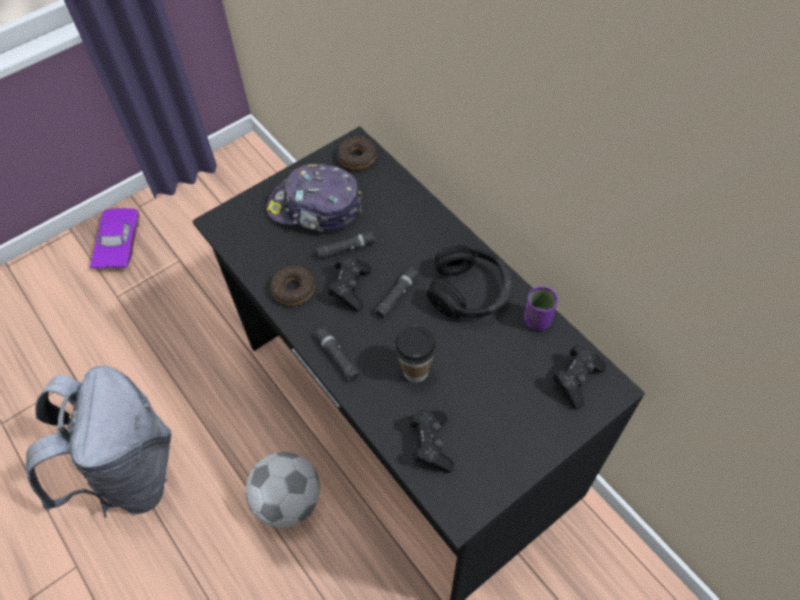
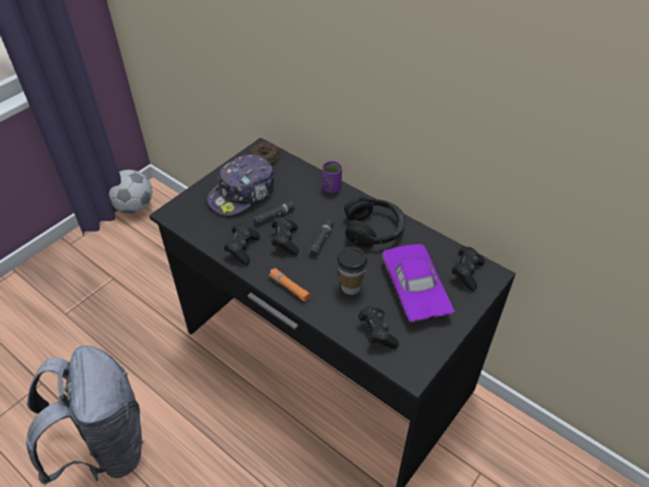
camera: 15 degrees left, 10 degrees down
purple toy car [90,208,140,269] -> purple toy car moved to [382,244,455,323]
football [245,452,320,528] -> football moved to [109,170,152,213]
cap [266,164,362,232] -> cap turned 45 degrees counterclockwise [207,155,275,216]
donut [270,265,315,306] -> black game controller [224,223,260,265]
black flashlight [315,327,360,381] -> orange flashlight [269,268,311,302]
purple cup [524,286,558,331] -> purple cup moved to [322,161,342,193]

